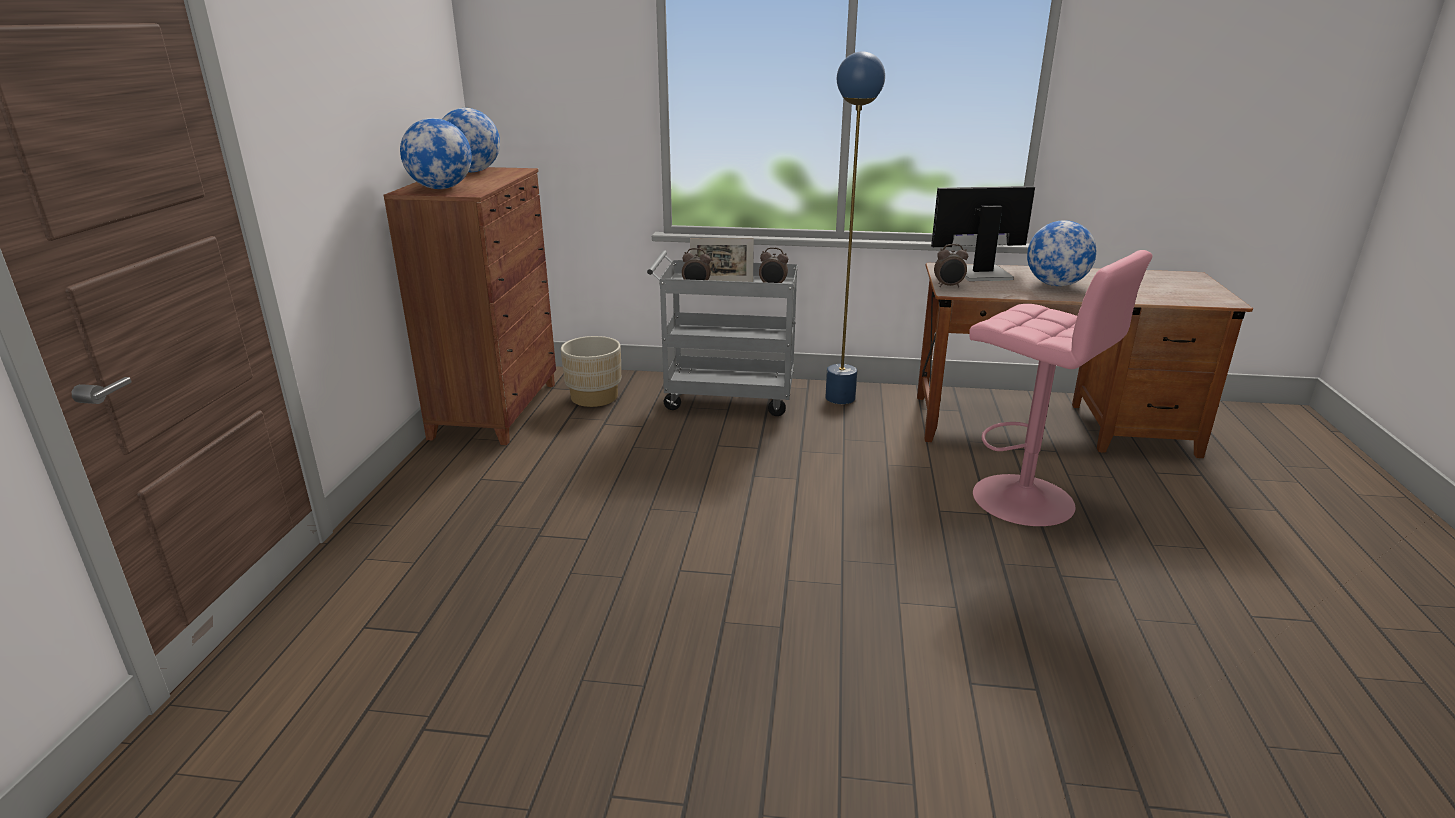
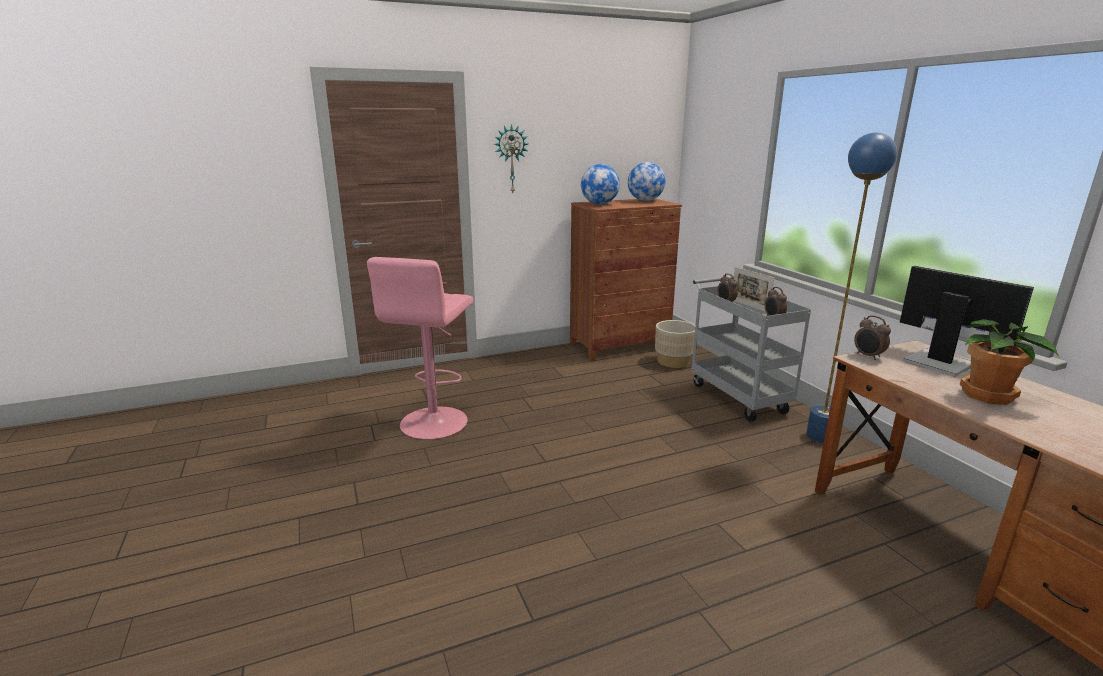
camera: 60 degrees right, 5 degrees down
pink stool [969,250,1152,526] -> pink stool moved to [367,257,473,439]
globe [1027,220,1096,286] -> potted plant [960,319,1060,405]
none -> wall clock [494,124,529,193]

